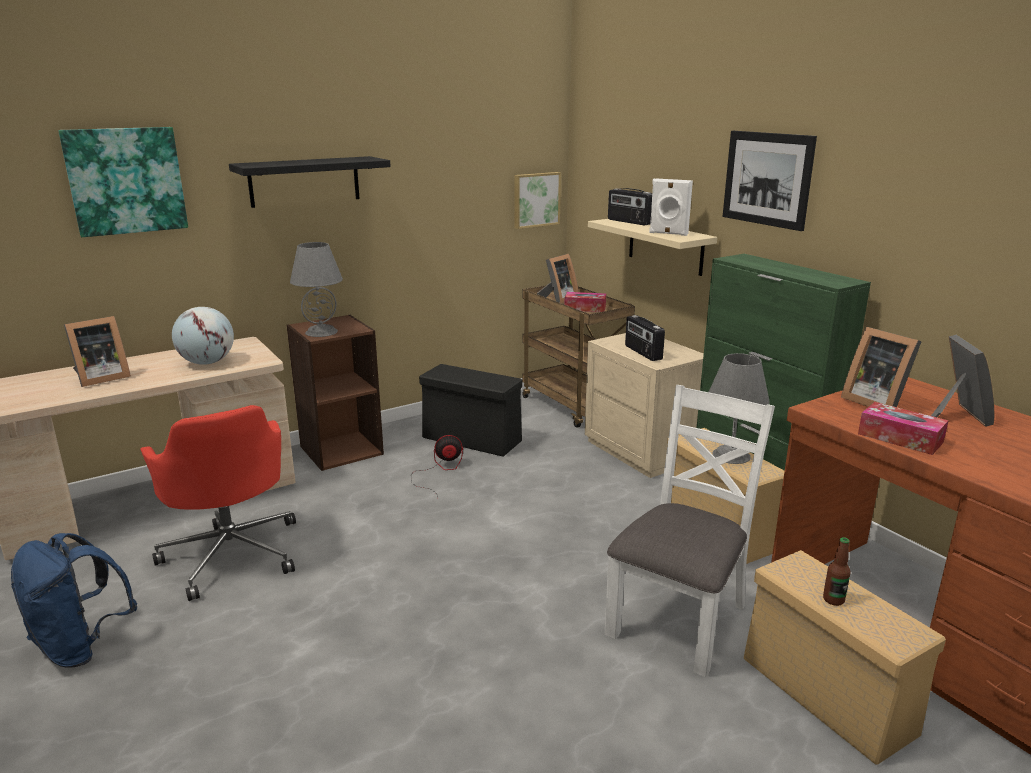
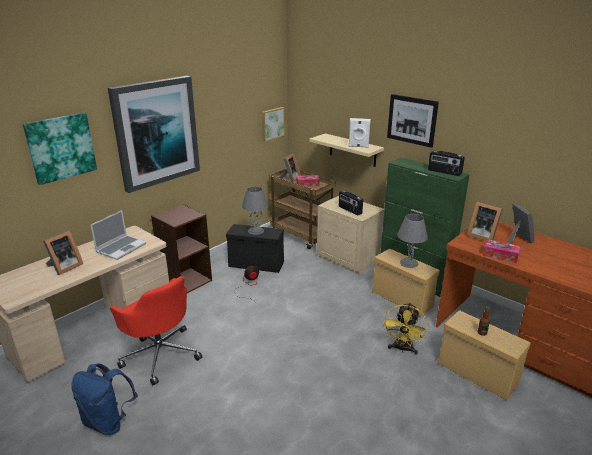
camera: 15 degrees left, 5 degrees up
globe [172,307,234,365] -> laptop [90,210,146,260]
black shelf [229,156,391,208] -> picture [108,76,200,193]
grey table lamp [290,242,343,337] -> grey table lamp moved to [242,186,268,235]
white chair [605,385,775,677] -> yellow fan [383,303,428,355]
radio [608,188,652,226] -> radio moved to [428,151,465,176]

